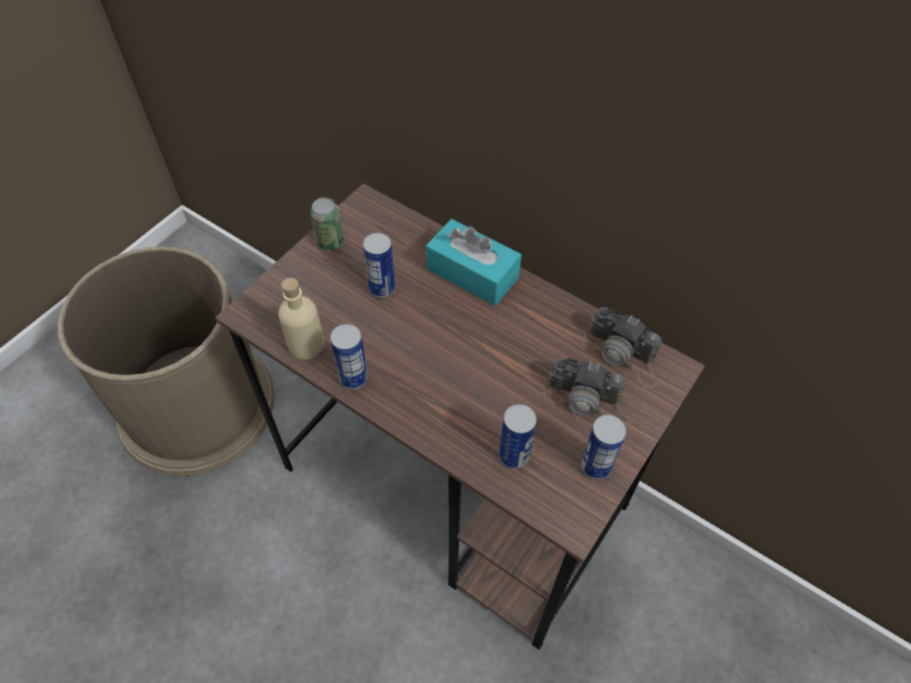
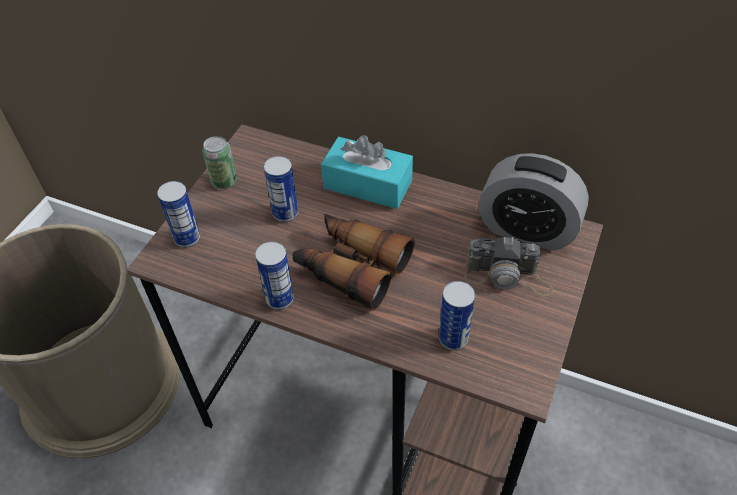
camera: 10 degrees left, 5 degrees down
beige bottle [278,278,325,360] -> none
can [581,415,626,480] -> can moved to [157,181,200,248]
camera [582,307,662,388] -> alarm clock [479,153,589,251]
none -> binoculars [292,214,415,311]

